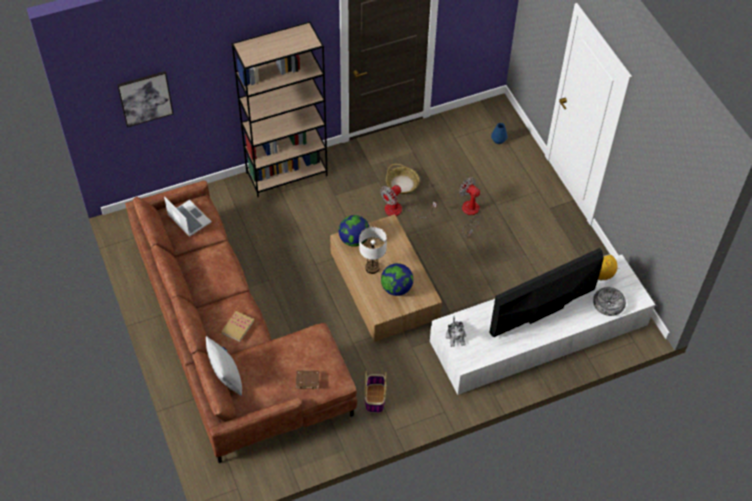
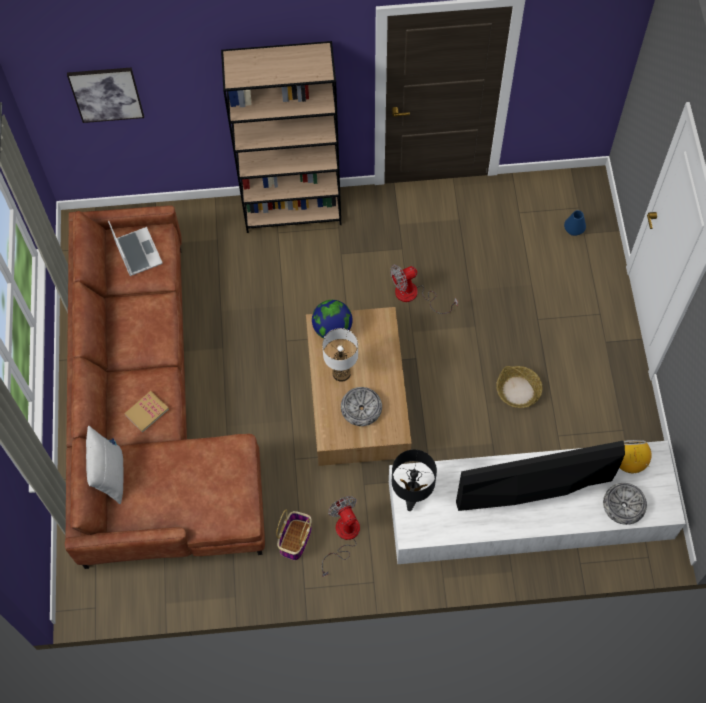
camera: 20 degrees right, 10 degrees up
brown book [296,370,319,389] -> none
globe [381,263,413,296] -> bowl [341,387,382,426]
basket [386,164,419,194] -> basket moved to [496,366,542,408]
plush toy [446,317,466,347] -> black table lamp [392,449,437,511]
fan [459,177,481,237] -> fan moved to [322,496,360,577]

